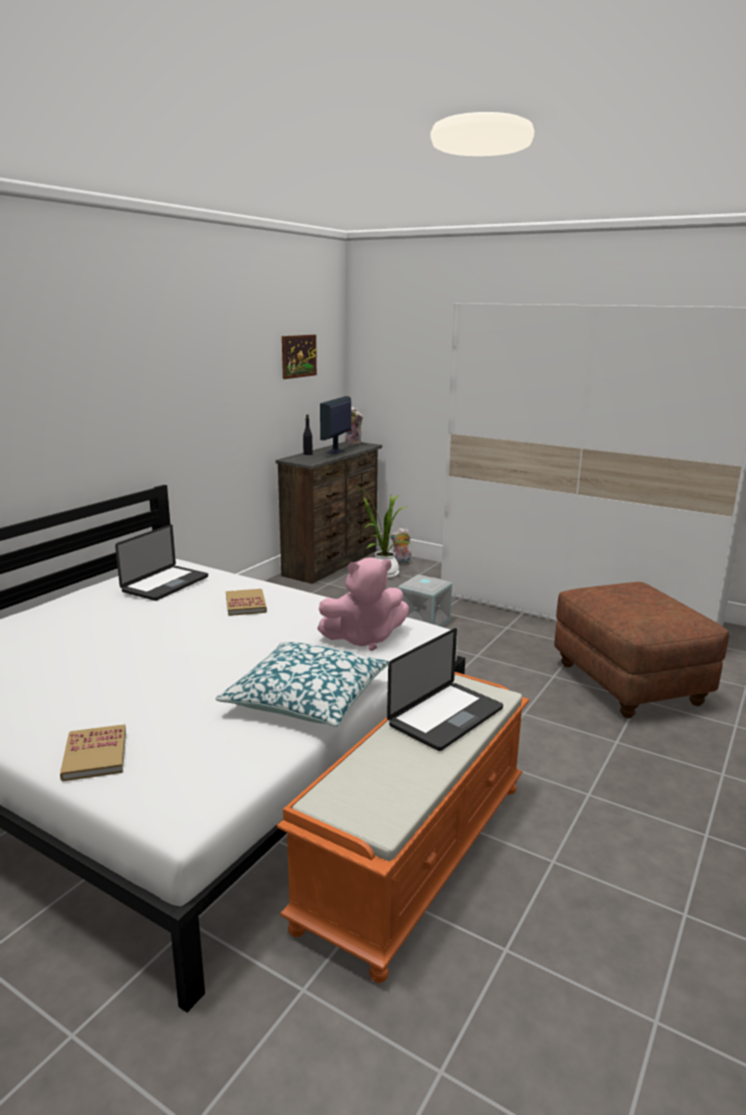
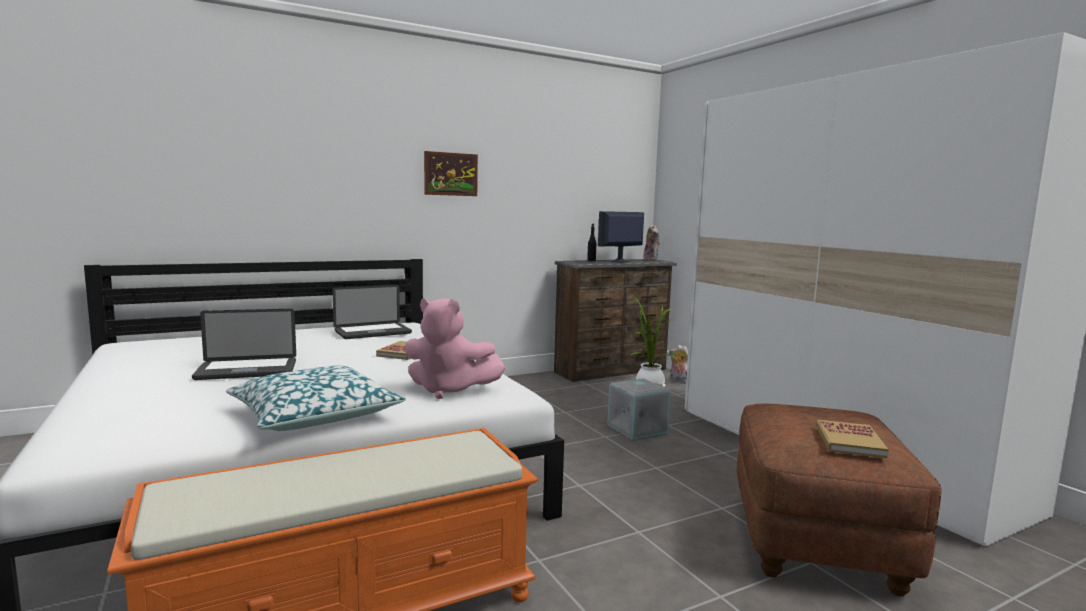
camera: 30 degrees right, 10 degrees down
book [60,724,126,781] -> book moved to [816,420,888,458]
picture [282,335,317,379] -> picture moved to [424,151,478,196]
laptop [387,628,503,751] -> laptop moved to [192,309,296,380]

